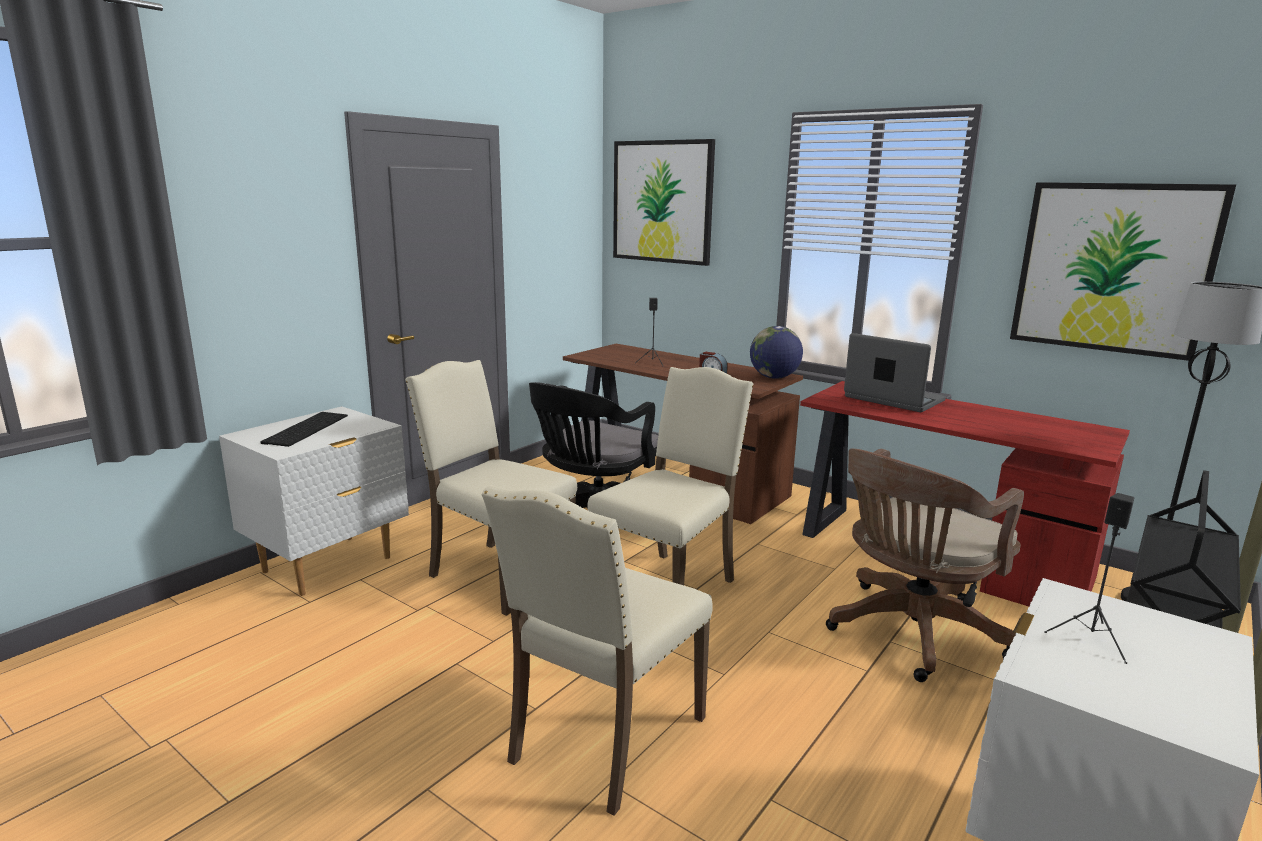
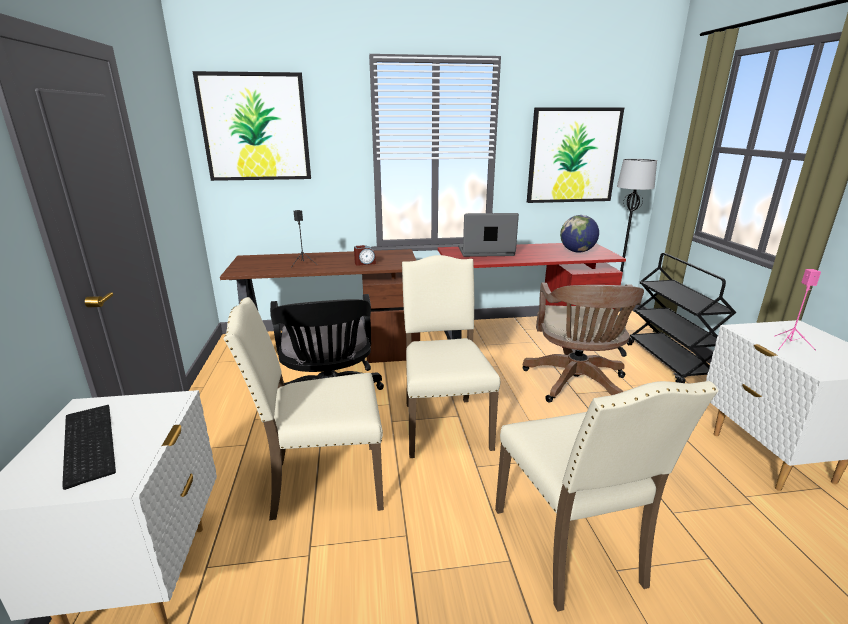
camera: 45 degrees left, 5 degrees up
globe [750,326,803,379] -> globe moved to [560,215,599,253]
black speaker [1044,493,1134,664] -> pink speaker [774,269,821,351]

